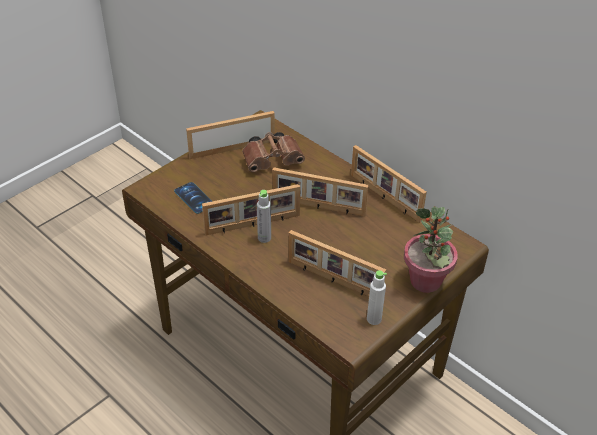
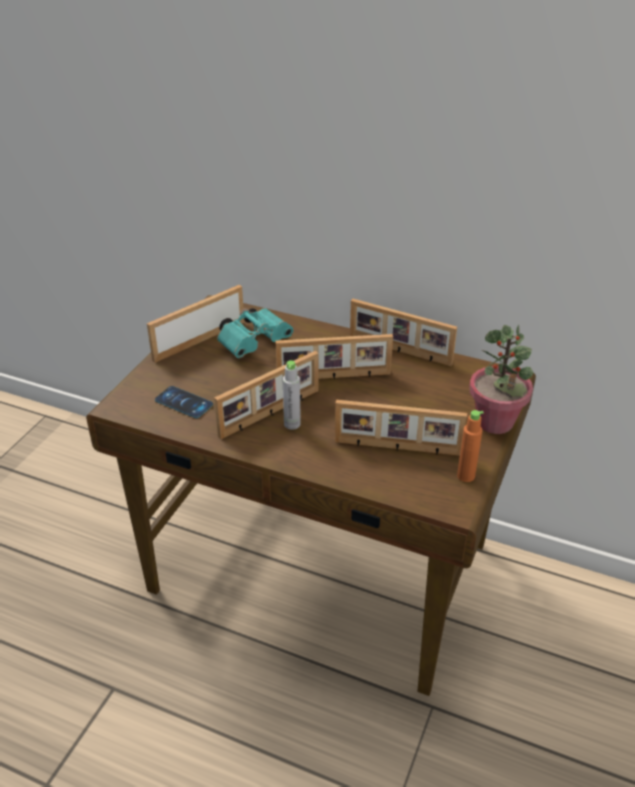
camera: 20 degrees left, 5 degrees down
brown binoculars [242,132,305,172] -> turquoise binoculars [217,308,293,358]
white bottle [367,270,387,325] -> orange bottle [457,410,484,482]

